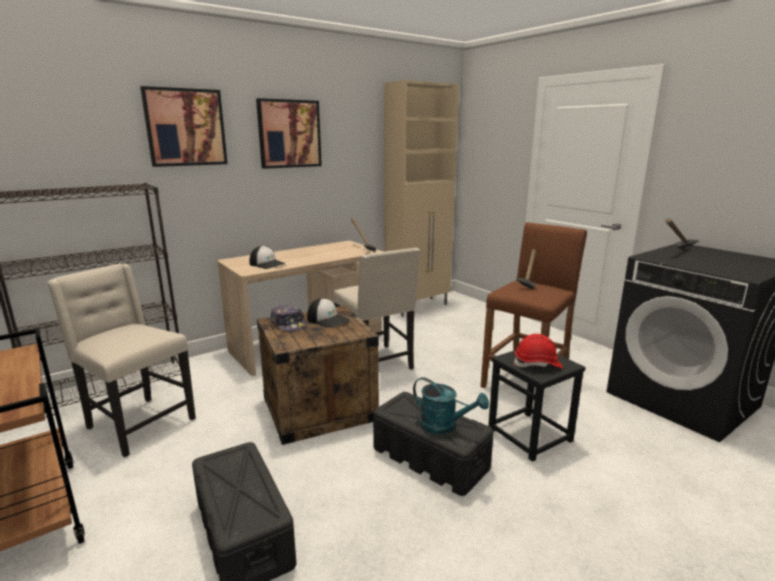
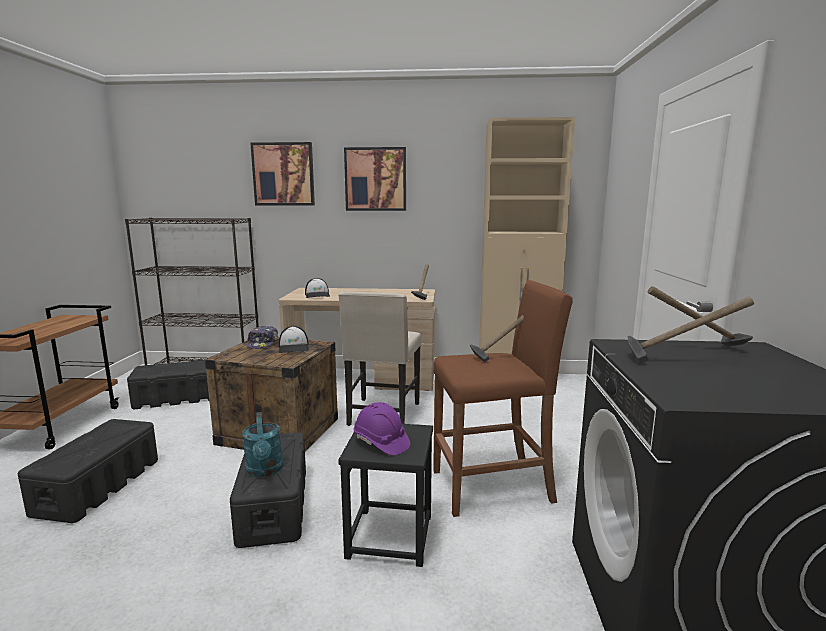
camera: 40 degrees right, 5 degrees down
beige chair [47,264,196,457] -> black storage box [127,360,209,409]
red hard hat [514,334,563,368] -> purple hard hat [353,402,410,455]
none -> hammer [627,296,754,363]

